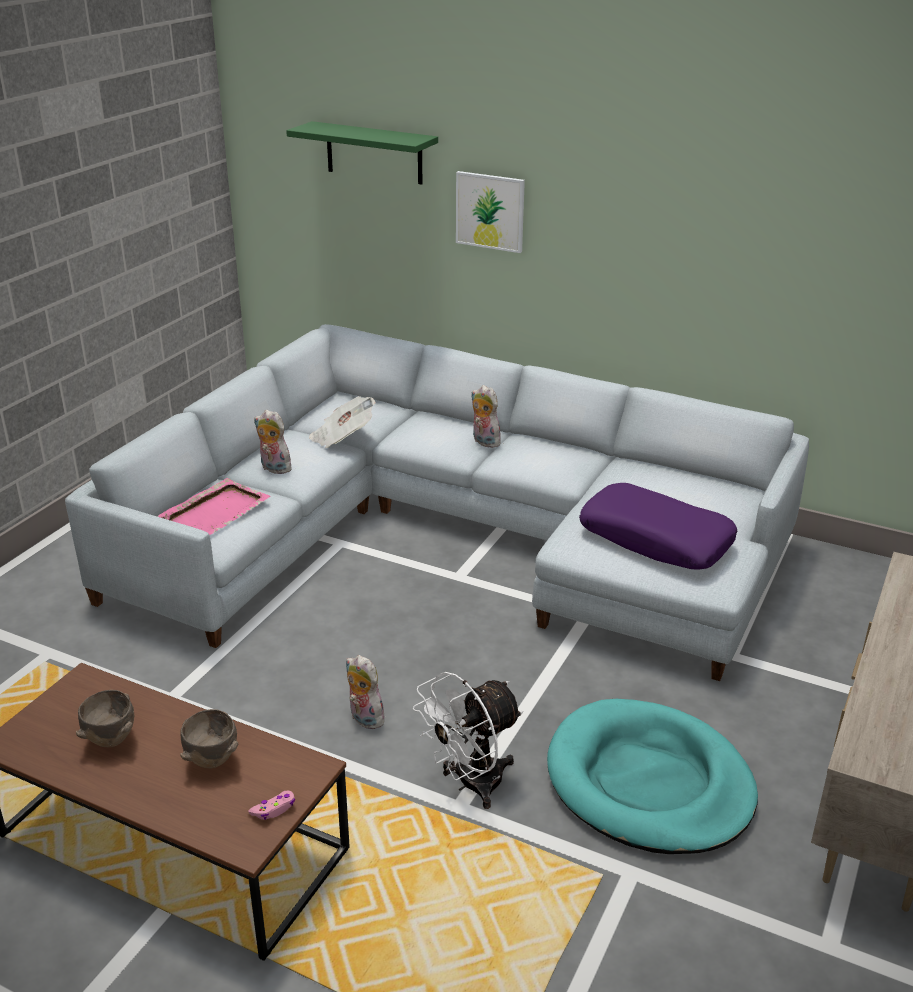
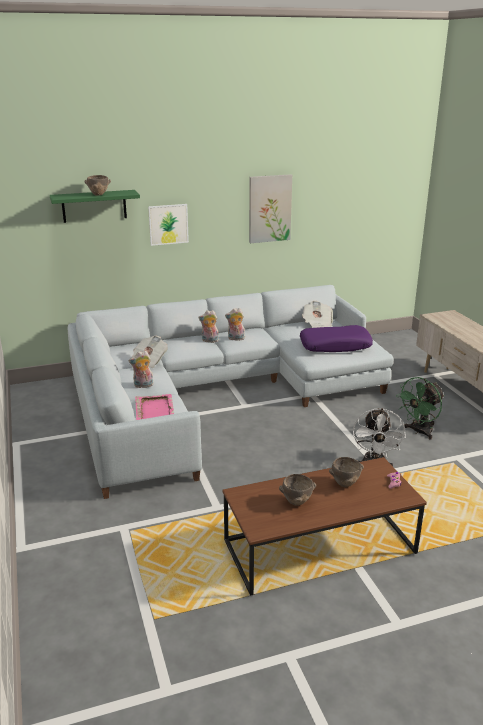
camera: 45 degrees left, 5 degrees down
plush toy [346,655,384,729] -> plush toy moved to [225,308,245,340]
turquoise dog bed [547,699,758,854] -> green fan [396,377,445,439]
none -> brown bowl [85,175,111,196]
none -> picture [249,174,292,243]
none -> newspaper [302,301,333,328]

